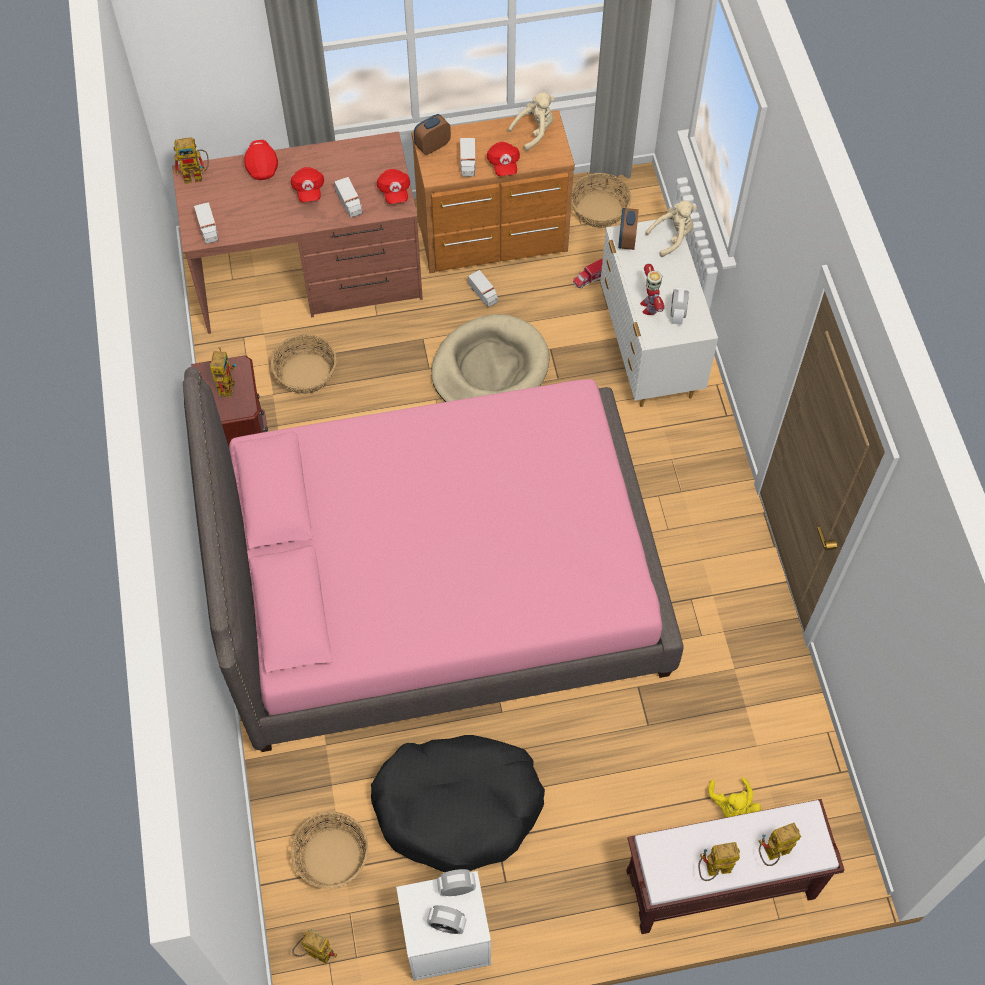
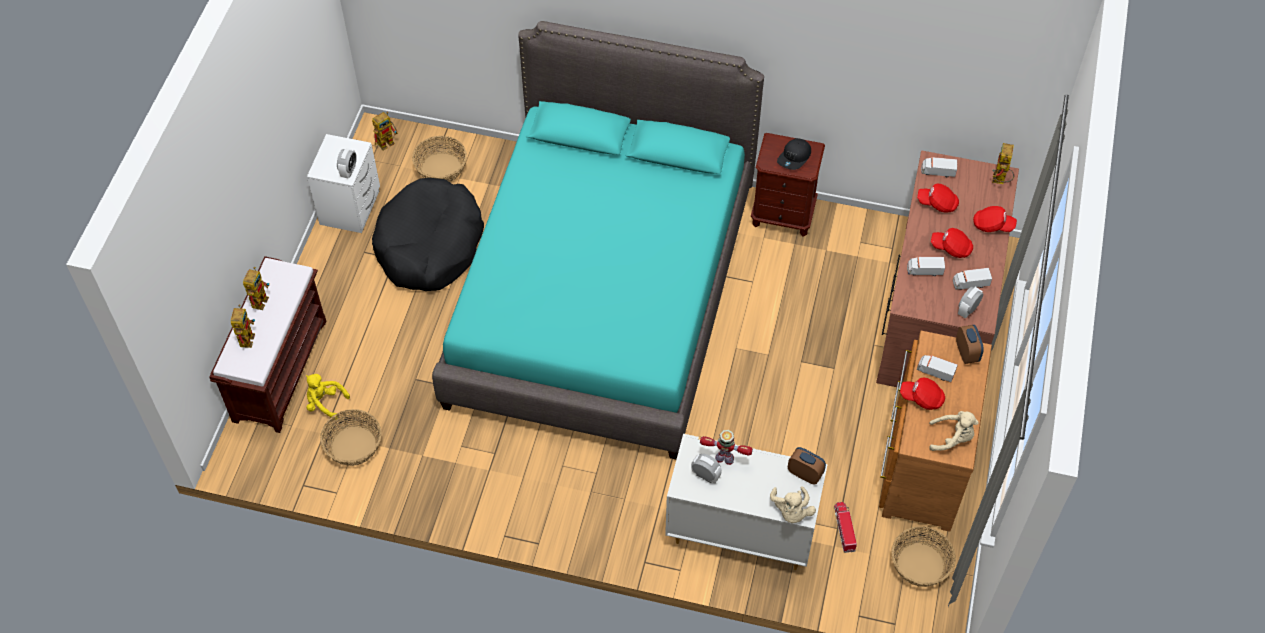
camera: 115 degrees right, 5 degrees down
pink bed [183,367,684,752] -> turquoise bed [432,21,764,459]
toy robot [210,347,236,397] -> black cap [777,138,811,170]
basket [271,334,337,394] -> basket moved to [320,409,381,466]
red cap [377,169,410,204] -> red cap moved to [917,184,959,213]
alarm clock [427,905,467,934] -> alarm clock moved to [958,287,983,318]
beige dog bed [431,314,550,402] -> none
toy truck [468,270,498,307] -> toy truck moved to [953,268,992,290]
beige plush toy [508,92,554,151] -> beige plush toy turned 75 degrees counterclockwise [929,411,979,451]

